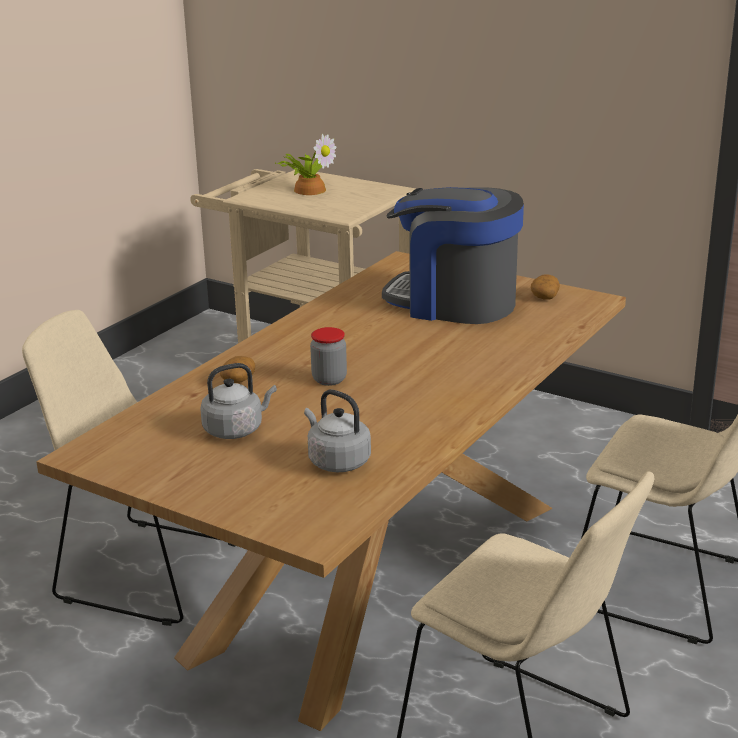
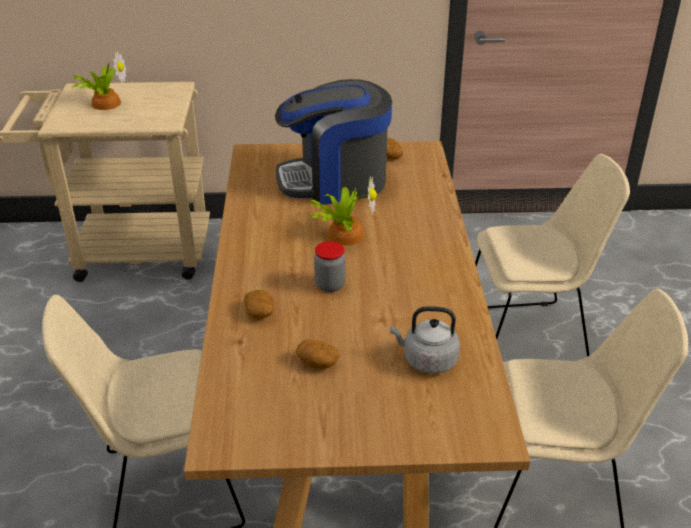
camera: 35 degrees left, 10 degrees up
grey kettle [200,363,277,439] -> potato [296,339,340,369]
none -> potted plant [310,176,377,245]

